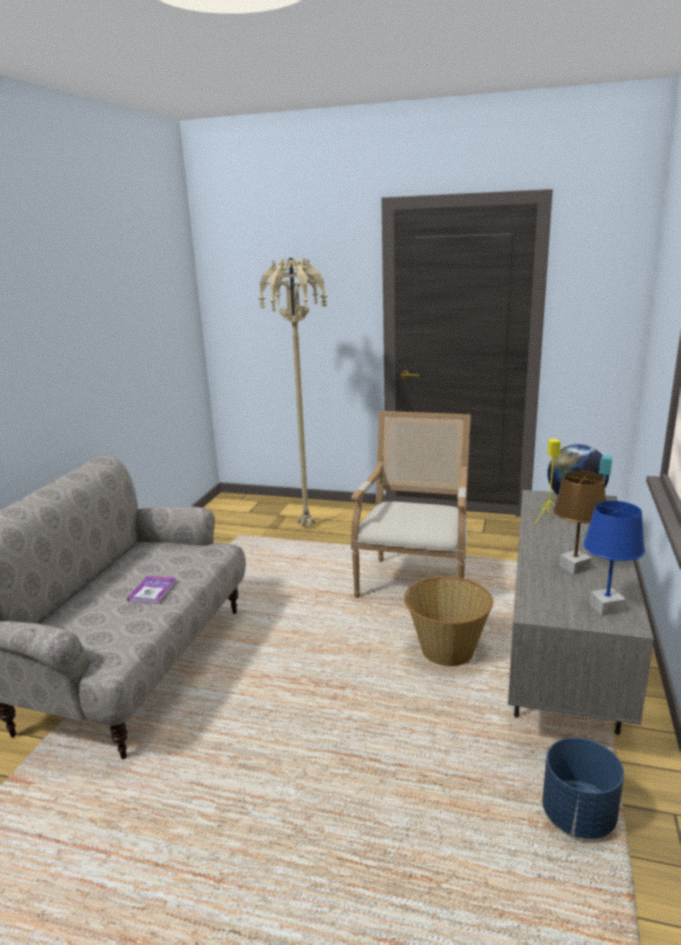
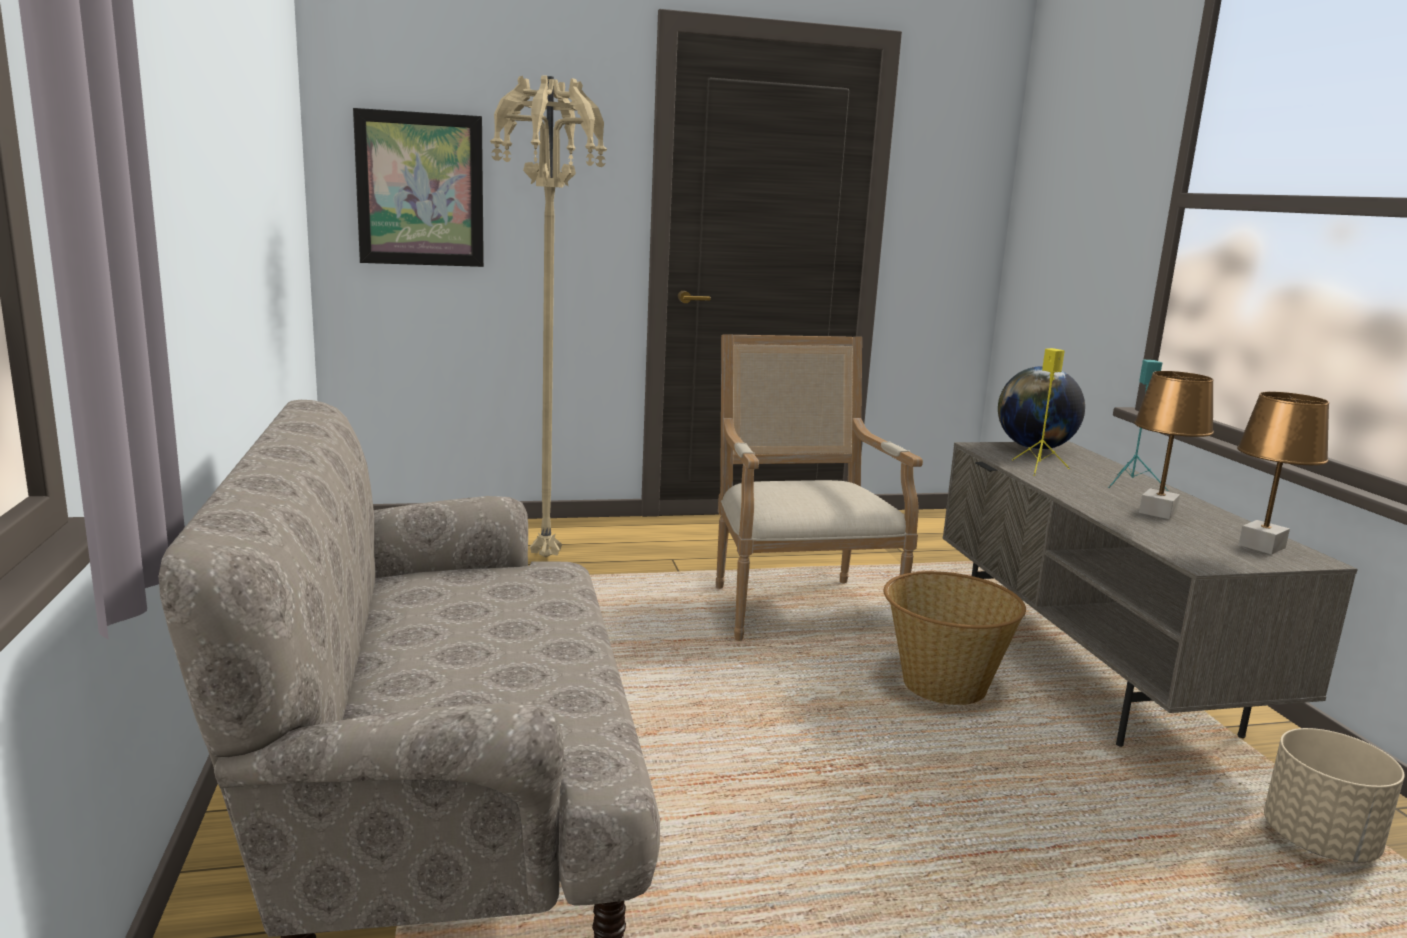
camera: 30 degrees left, 5 degrees down
book [127,576,177,604] -> none
blue planter [542,738,624,839] -> beige planter [1264,728,1404,863]
blue table lamp [583,501,645,616] -> brown table lamp [1237,392,1329,555]
none -> picture [353,108,484,267]

